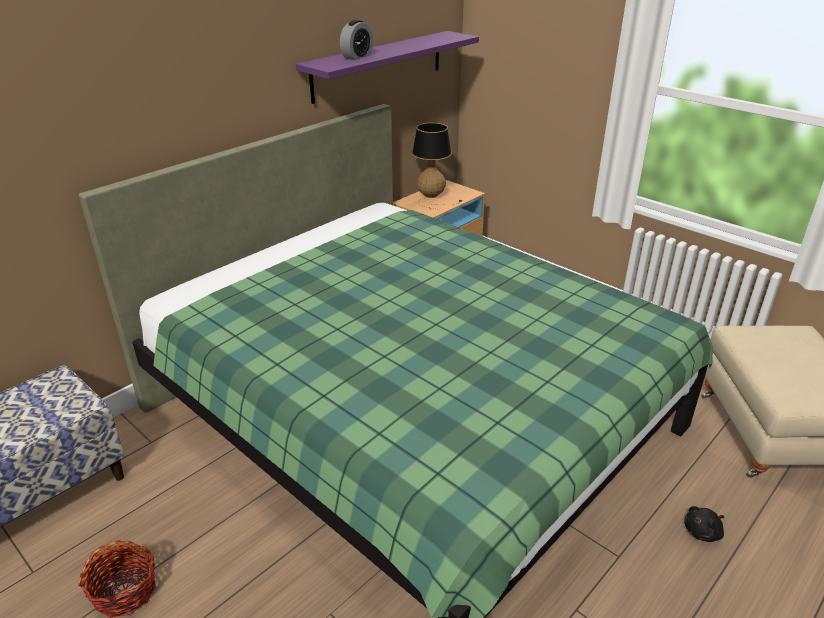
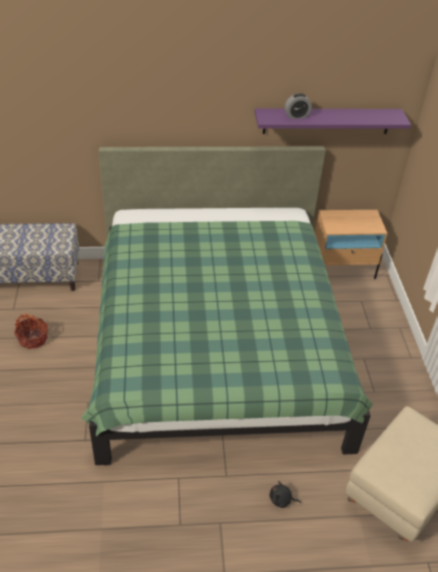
camera: 40 degrees right, 10 degrees up
table lamp [412,122,462,211] -> none

